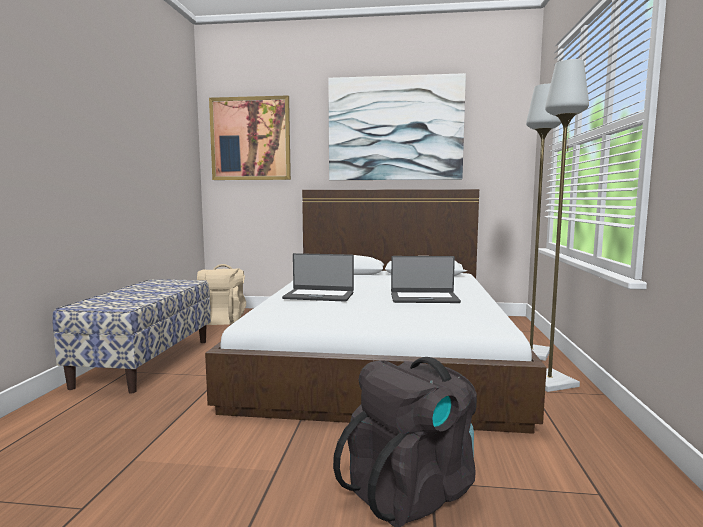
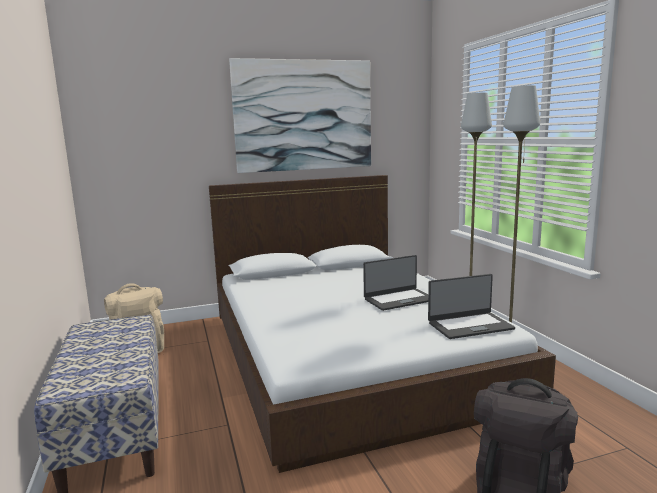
camera: 25 degrees left, 5 degrees up
picture [209,96,291,180] -> none
laptop [282,253,354,302] -> laptop moved to [428,274,515,339]

